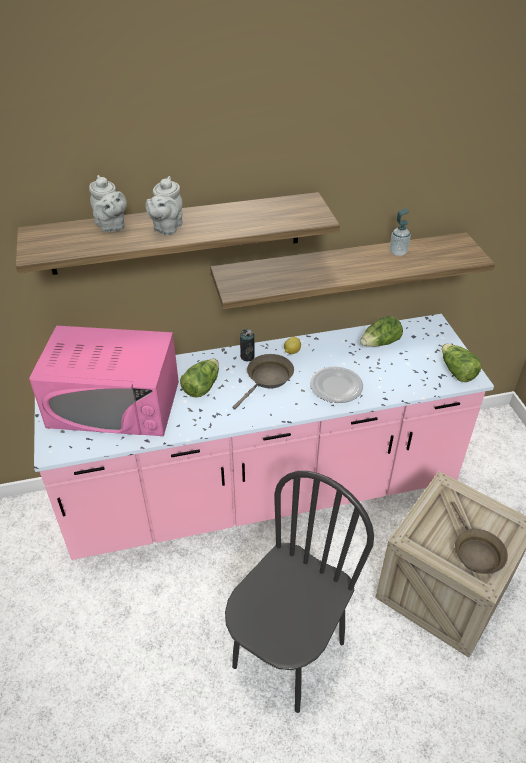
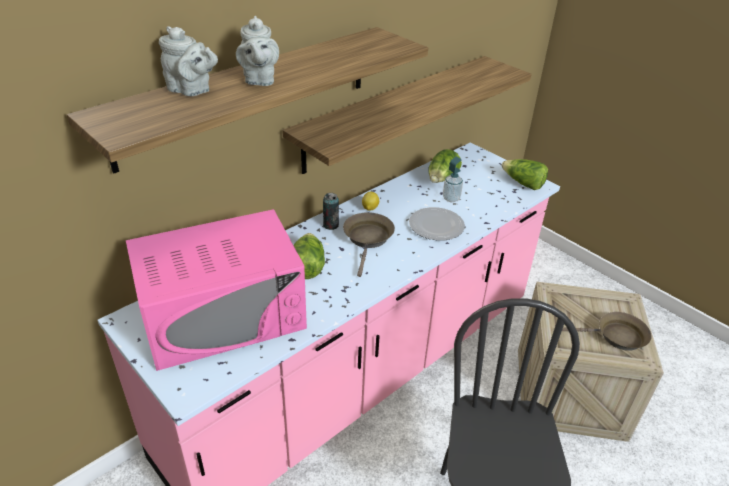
camera: 30 degrees left, 5 degrees down
soap dispenser [390,208,411,256] -> soap dispenser moved to [443,157,463,202]
brown frying pan [451,502,508,574] -> brown frying pan turned 45 degrees counterclockwise [562,312,651,351]

